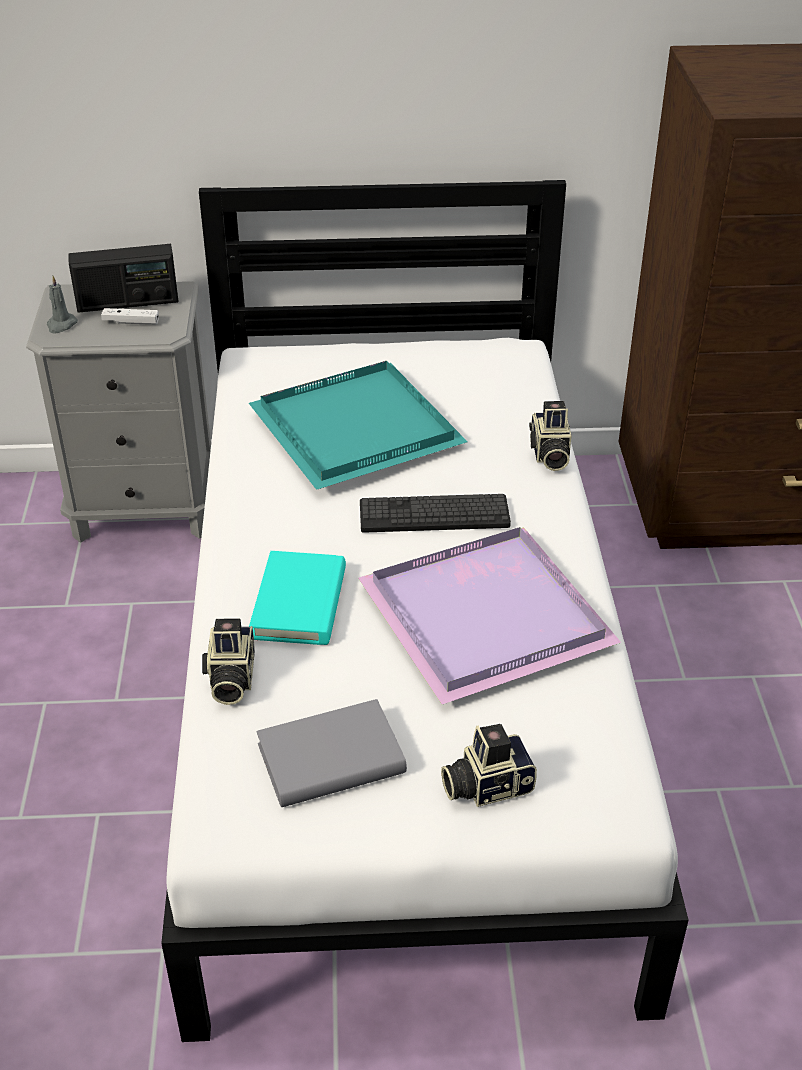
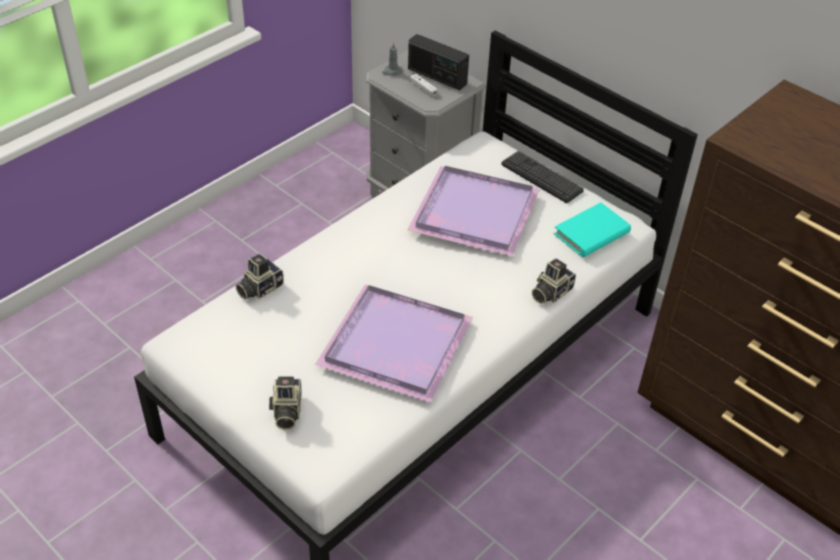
camera: 45 degrees right, 5 degrees up
turquoise tray [249,361,468,490] -> purple tray [407,166,540,256]
turquoise book [249,551,346,645] -> turquoise book moved to [554,202,631,257]
grey book [257,699,407,807] -> none
keyboard [360,494,511,533] -> keyboard moved to [501,151,584,203]
camera [441,724,537,807] -> camera turned 120 degrees counterclockwise [269,377,302,430]

